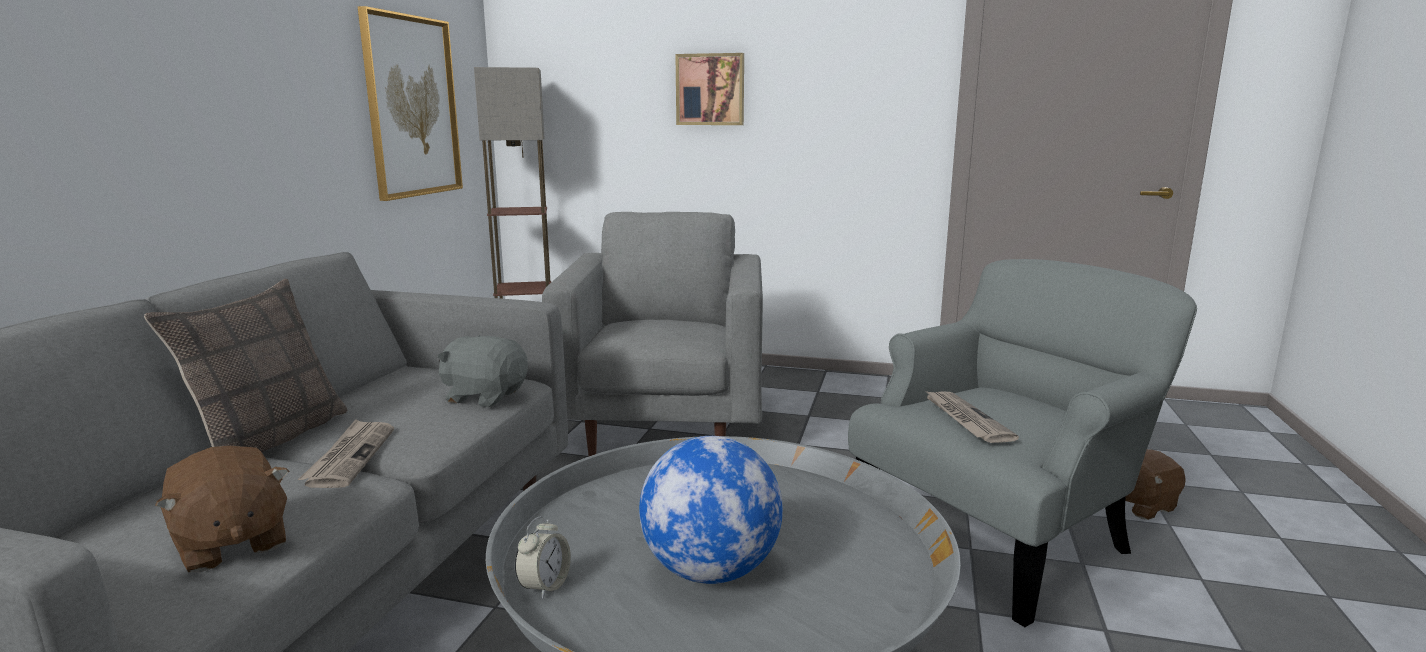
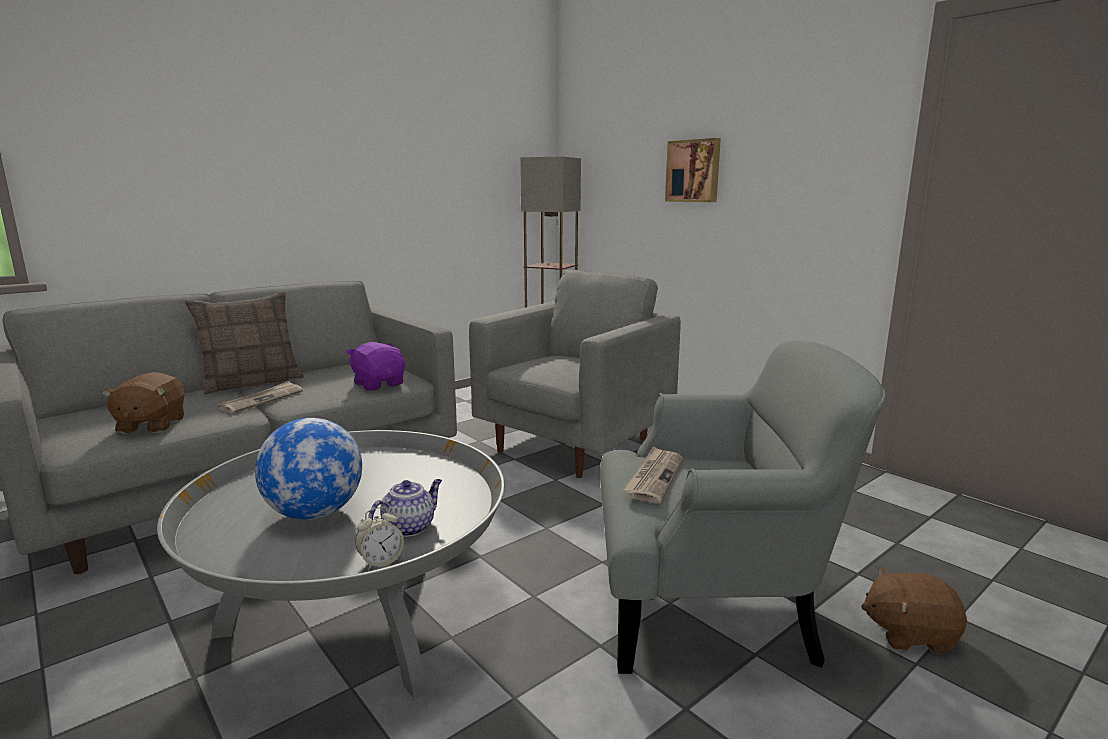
camera: 35 degrees right, 0 degrees up
picture [358,6,463,201] -> none
grey plush toy [438,335,528,407] -> purple plush toy [346,342,405,391]
alarm clock [515,516,571,599] -> alarm clock moved to [355,507,404,570]
none -> teapot [368,479,442,537]

